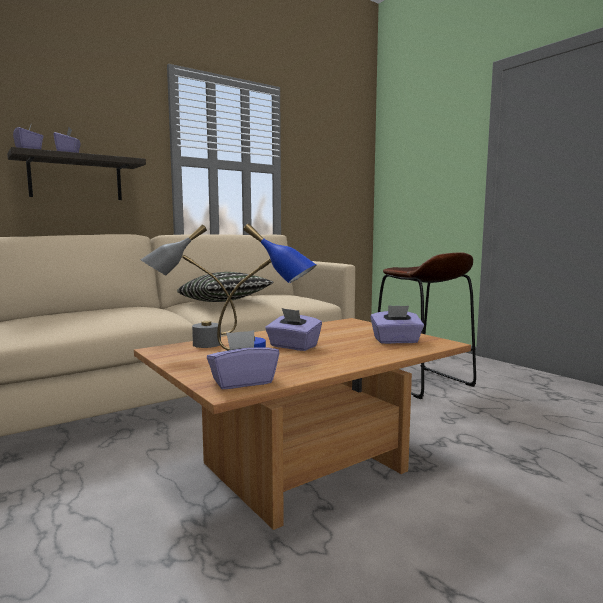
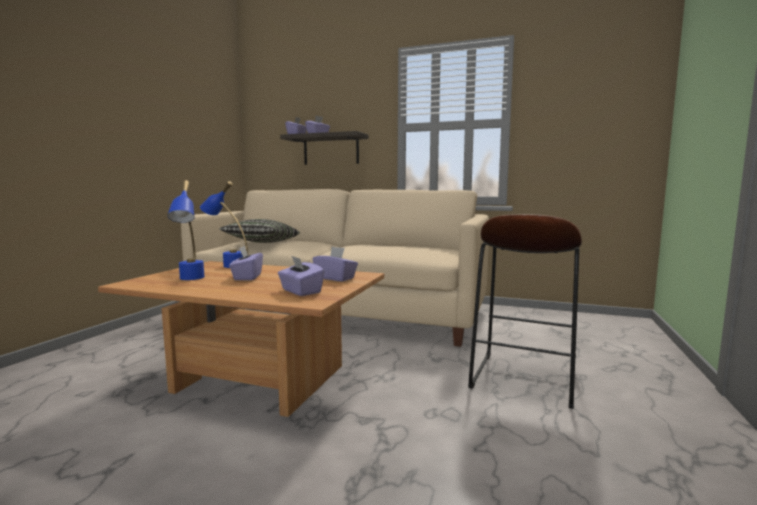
camera: 55 degrees right, 0 degrees up
grey table lamp [141,225,237,348] -> blue table lamp [200,181,248,268]
pillow [177,272,274,302] -> pillow moved to [219,219,300,243]
purple tissue box [207,330,279,389] -> purple tissue box moved to [313,247,358,281]

